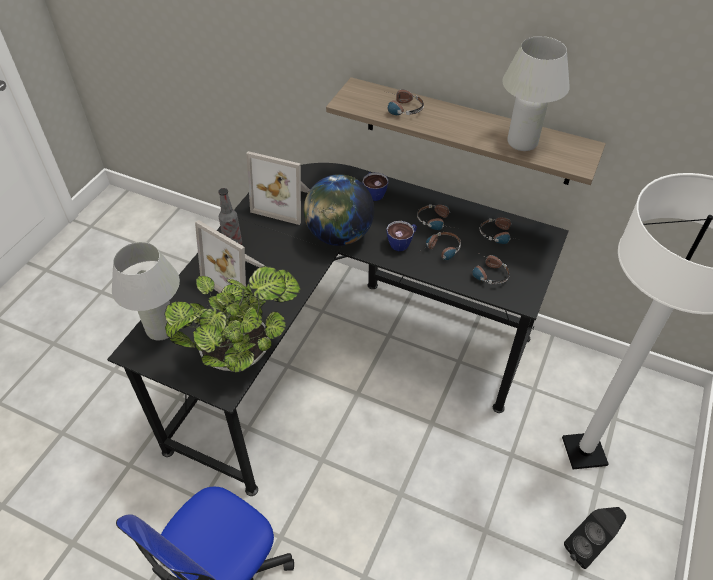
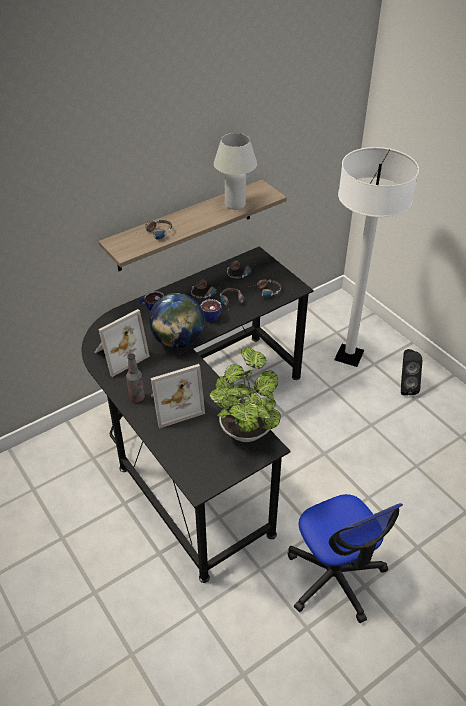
camera: 60 degrees left, 5 degrees down
white table lamp [112,242,180,340] -> none

